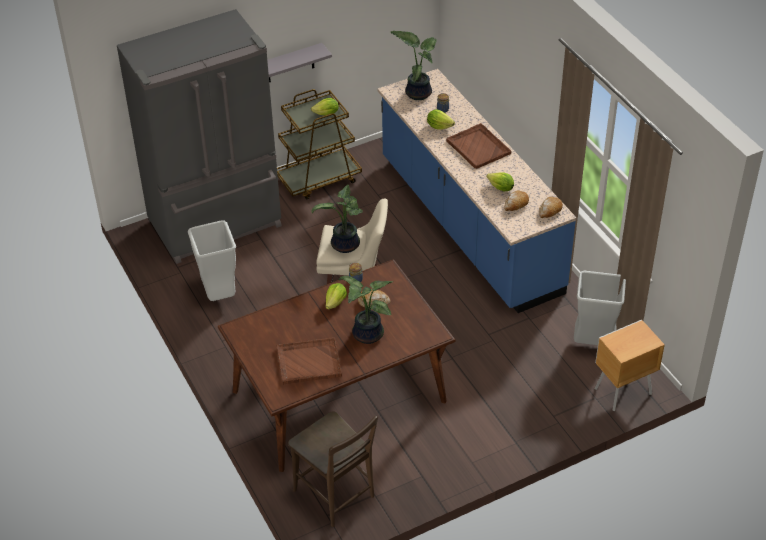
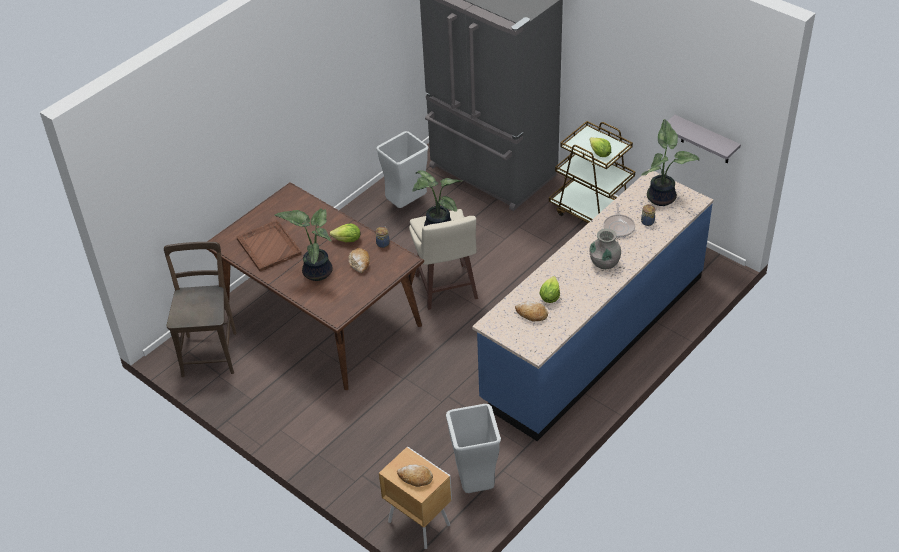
camera: 70 degrees right, 0 degrees up
grey shelf [267,43,332,82] -> grey shelf moved to [668,115,741,163]
brown chair [288,411,378,527] -> brown chair turned 150 degrees clockwise [164,242,237,377]
lettuce [427,109,455,130] -> frying pan [603,203,635,237]
brown tray [446,123,512,169] -> grey vase [590,228,621,269]
bread [539,196,563,218] -> bread moved to [397,464,433,487]

